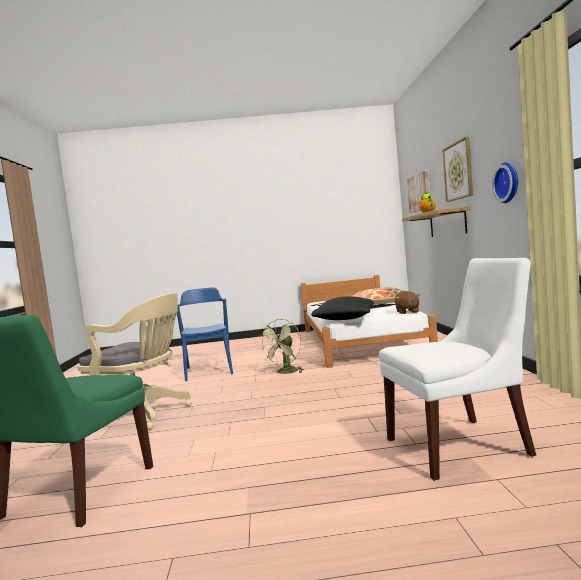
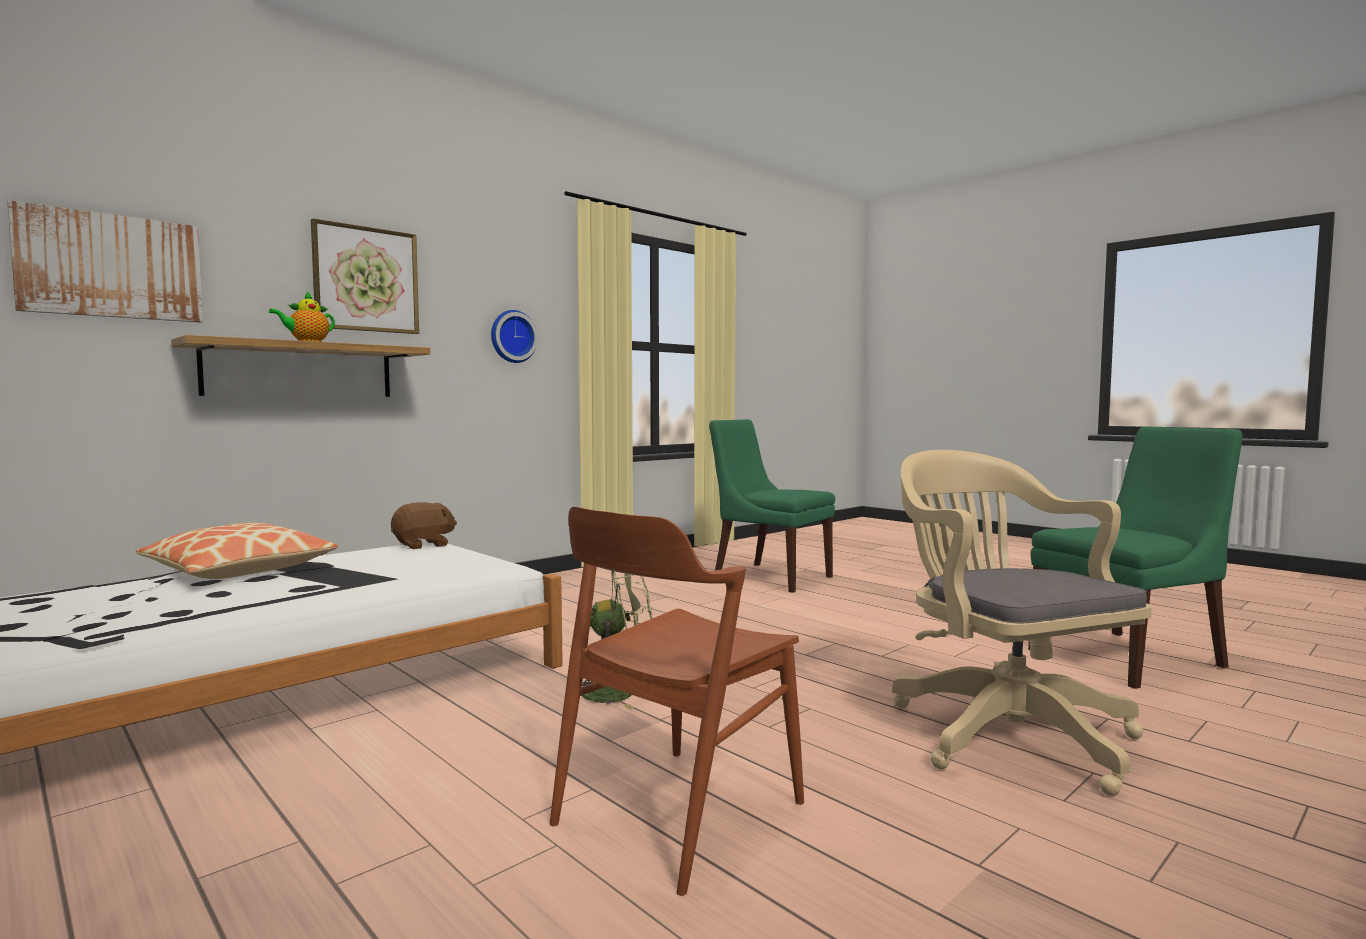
camera: 130 degrees left, 0 degrees up
blue chair [177,287,233,381] -> brown chair [550,507,804,896]
black pillow [311,296,374,320] -> none
white chair [379,258,536,481] -> green chair [709,419,835,593]

